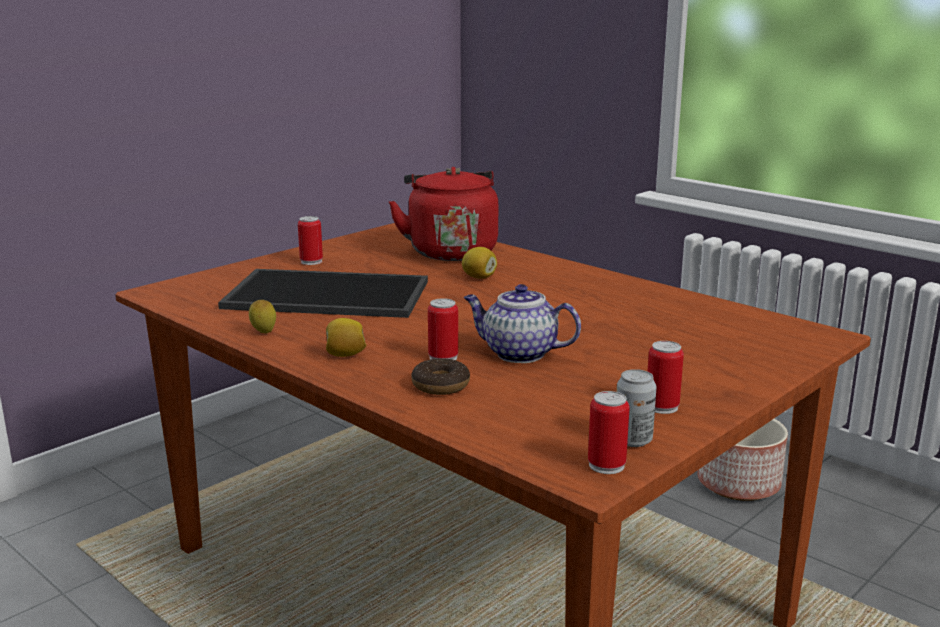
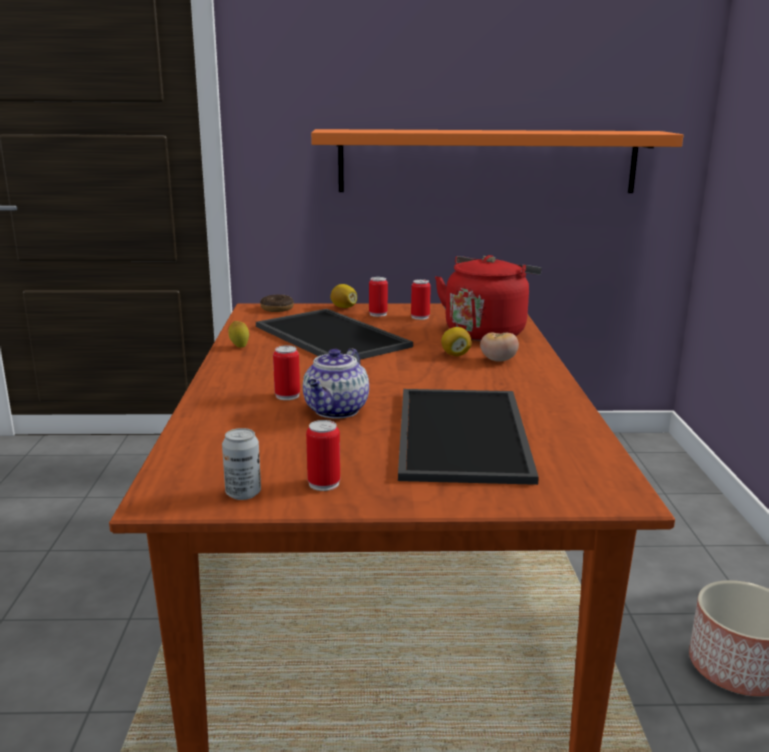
camera: 45 degrees right, 0 degrees up
lemon [326,318,367,357] -> lemon moved to [330,284,357,308]
donut [411,358,470,395] -> donut moved to [260,295,294,312]
teapot [464,284,581,363] -> teapot turned 135 degrees counterclockwise [303,348,369,418]
can [588,391,630,474] -> can moved to [411,279,431,320]
none -> orange shelf [311,129,683,193]
none -> tray [398,389,539,485]
none -> tomato [480,332,519,362]

